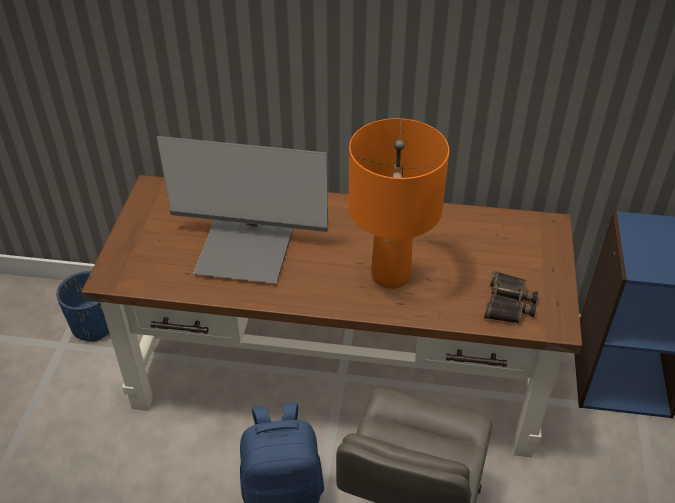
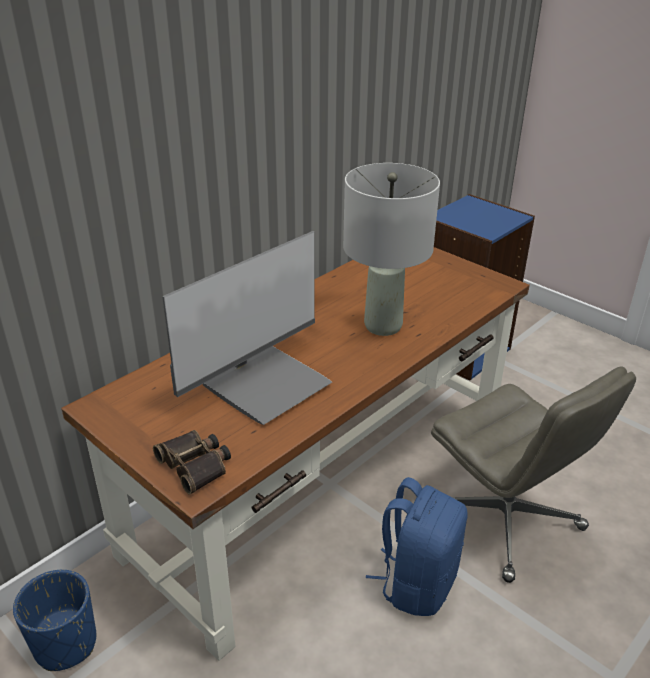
camera: 55 degrees left, 10 degrees down
orange table lamp [348,118,449,289] -> grey table lamp [343,163,440,336]
binoculars [484,271,538,324] -> binoculars moved to [153,430,231,495]

